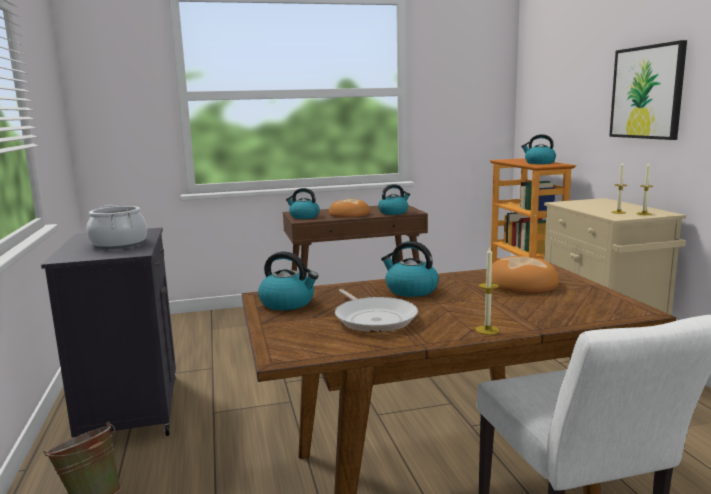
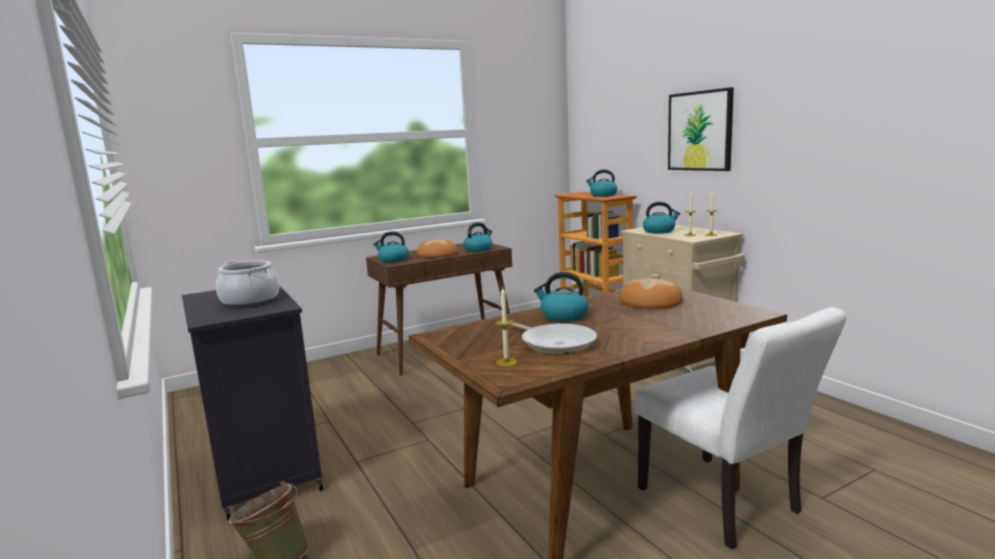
camera: 15 degrees left, 0 degrees up
kettle [258,252,318,310] -> kettle moved to [643,202,680,234]
candle [476,247,499,335] -> candle moved to [496,288,517,367]

